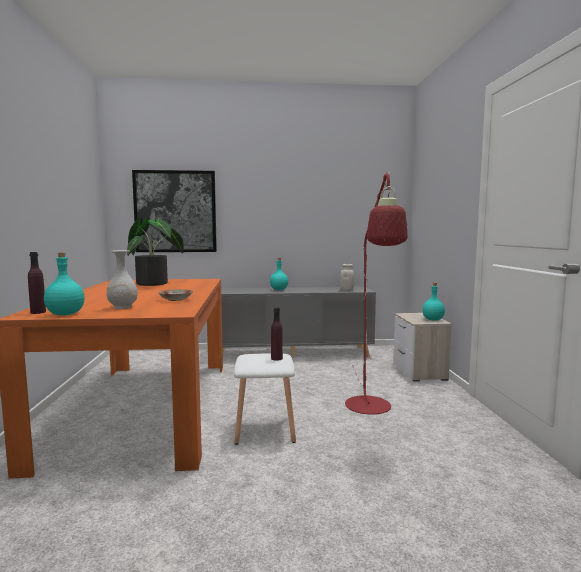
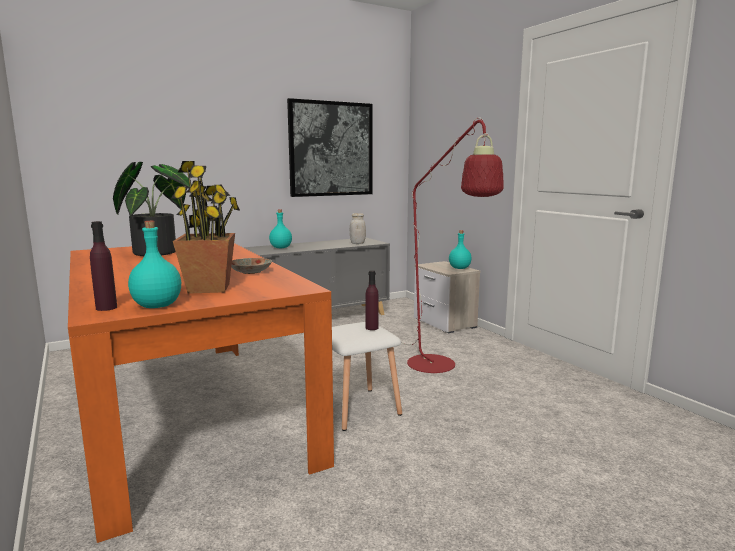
camera: 25 degrees left, 5 degrees up
white vase [106,250,138,309] -> potted plant [171,161,240,294]
picture [132,170,217,252] -> picture moved to [287,98,373,197]

